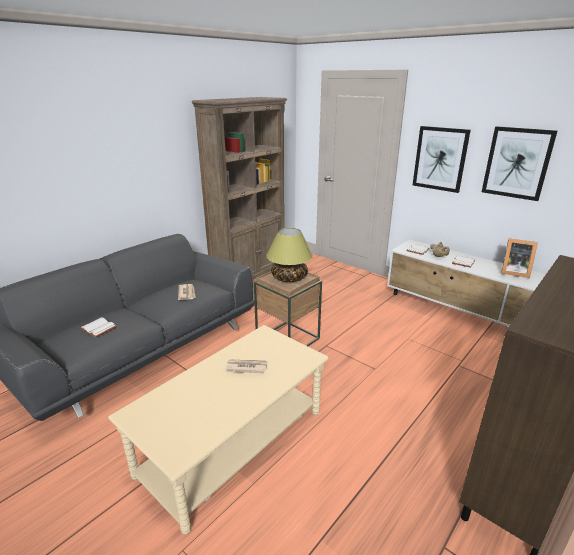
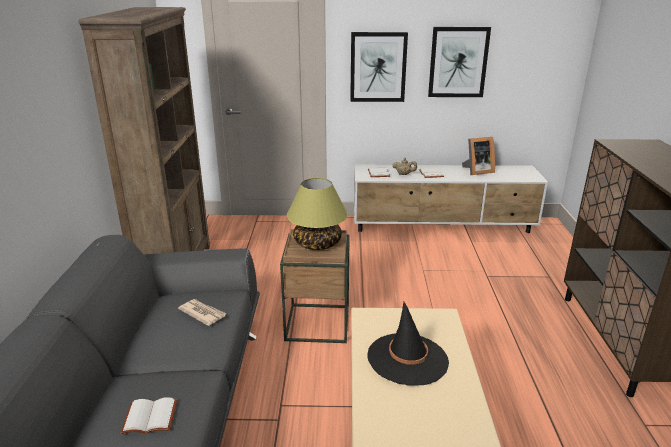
camera: 40 degrees left, 0 degrees up
newspaper [225,359,268,374] -> black hat [367,302,449,385]

